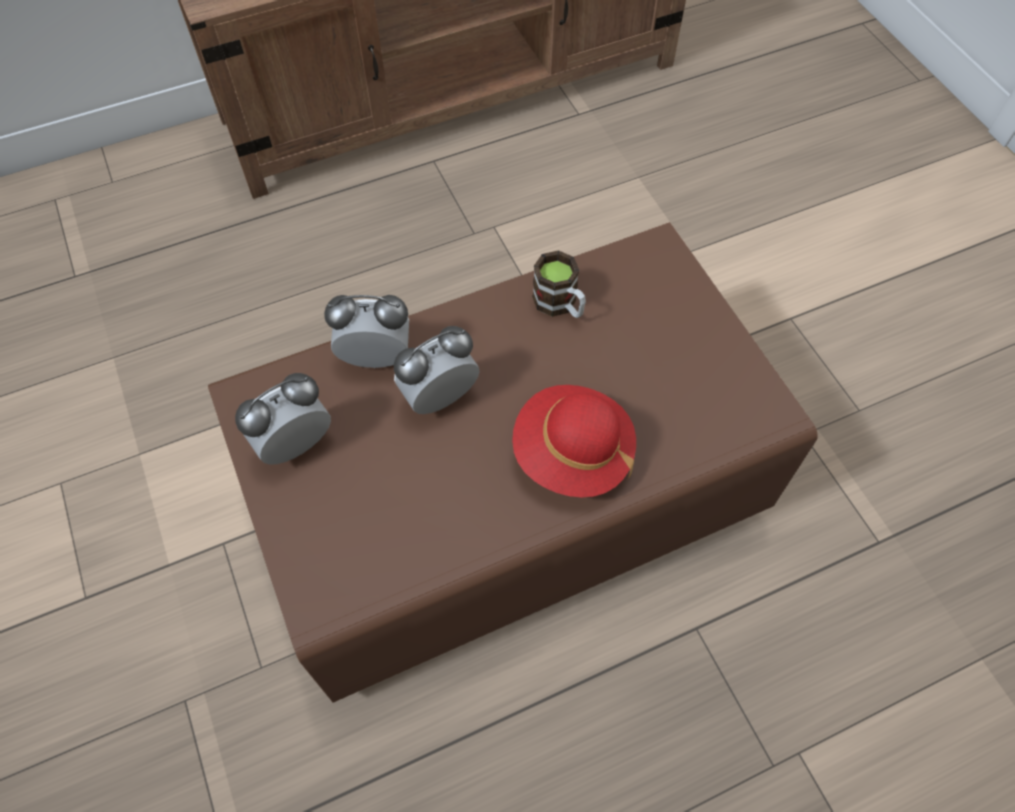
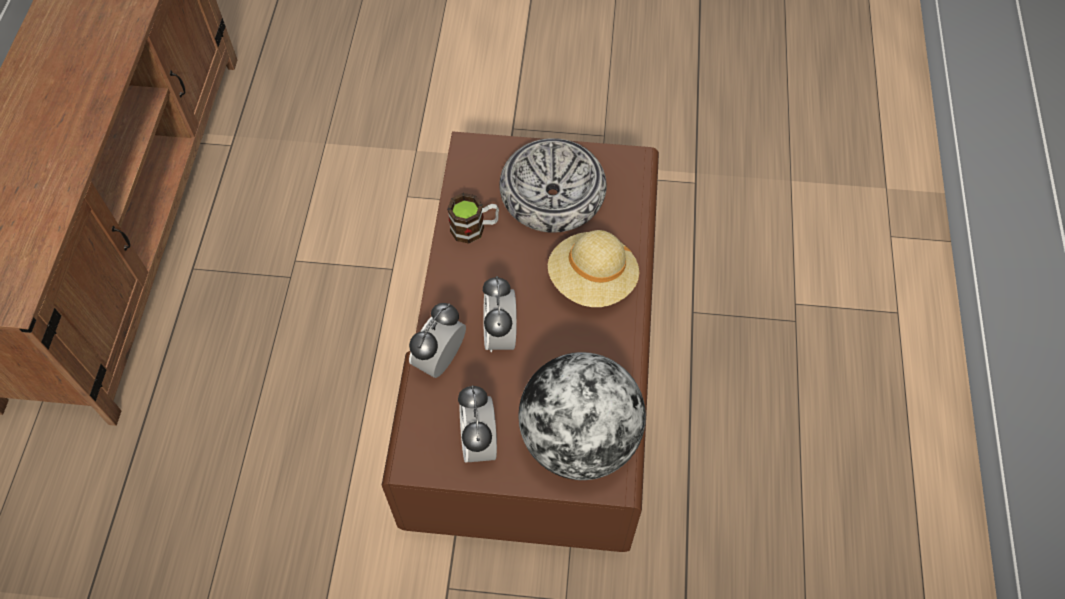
camera: 60 degrees left, 0 degrees up
red hat [512,385,636,497] -> beige hat [548,230,640,307]
none -> bowl [499,138,607,233]
none -> globe [519,352,646,480]

